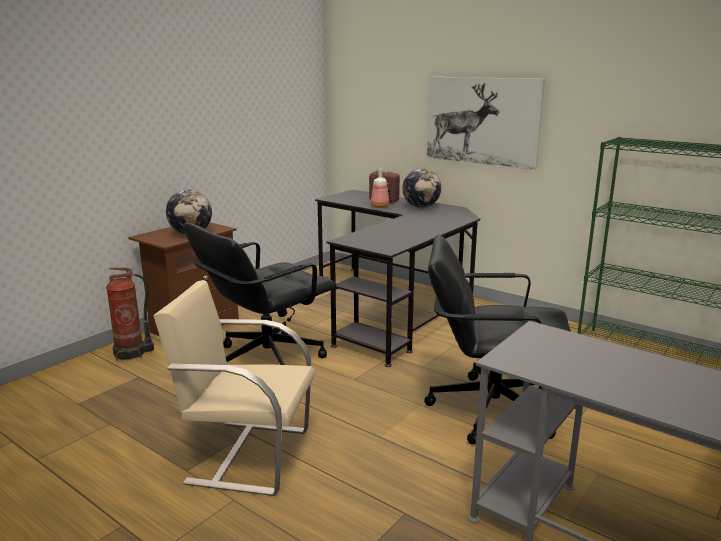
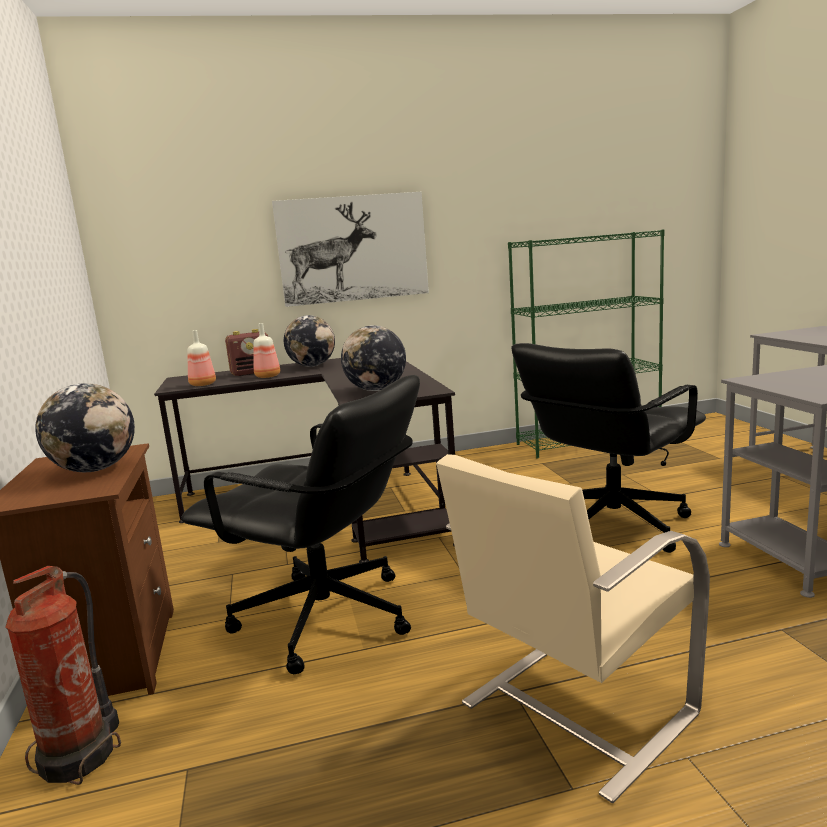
camera: 50 degrees left, 5 degrees down
black office chair [183,223,337,365] -> black office chair turned 60 degrees counterclockwise [181,375,420,674]
none -> bottle [187,330,216,386]
none -> globe [341,325,406,391]

